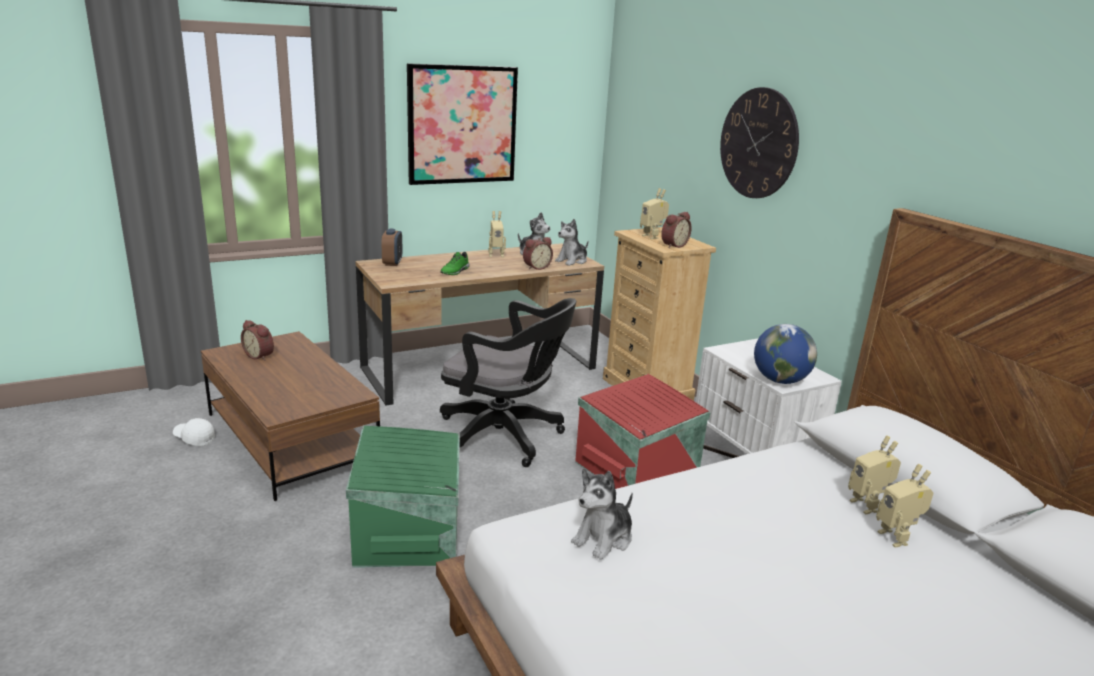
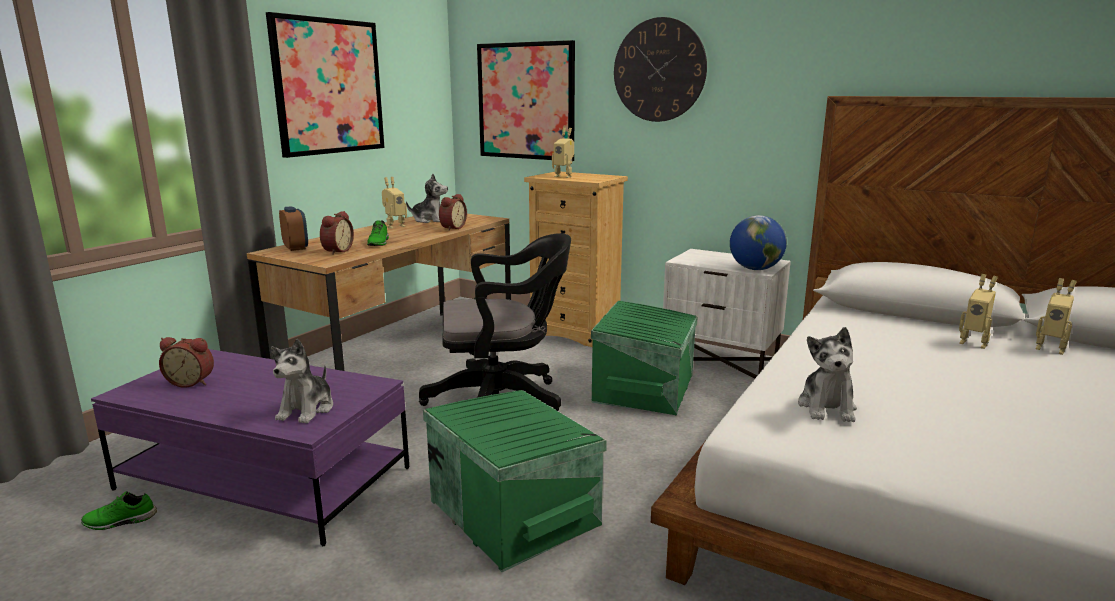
camera: 30 degrees left, 5 degrees down
white cap [173,418,215,446] -> green shoe [81,491,157,530]
brown coffee table [201,331,380,501] -> purple coffee table [91,349,409,546]
plush toy [555,219,588,266] -> plush toy moved to [271,339,333,424]
red storage box [575,374,711,489] -> green storage box [591,301,698,415]
alarm clock [661,212,692,248] -> alarm clock moved to [320,211,354,255]
toy robot [848,435,901,514] -> toy robot moved to [1036,278,1077,355]
none -> picture [477,40,575,161]

